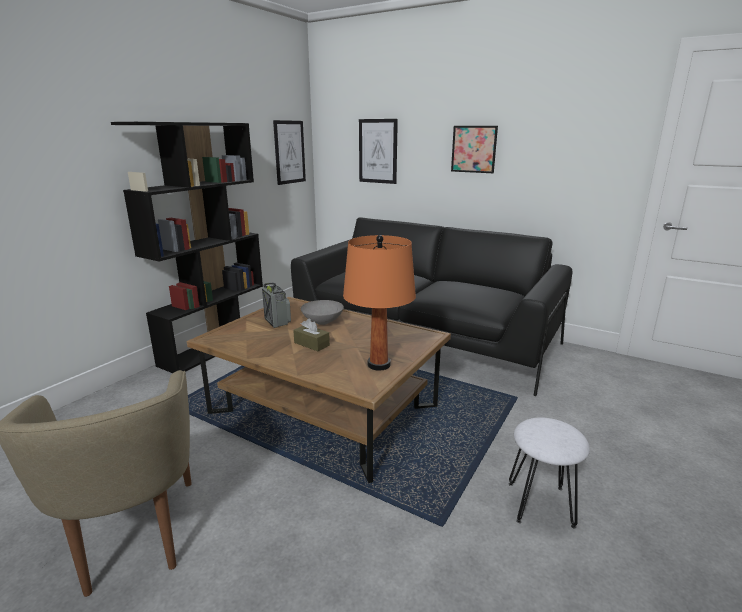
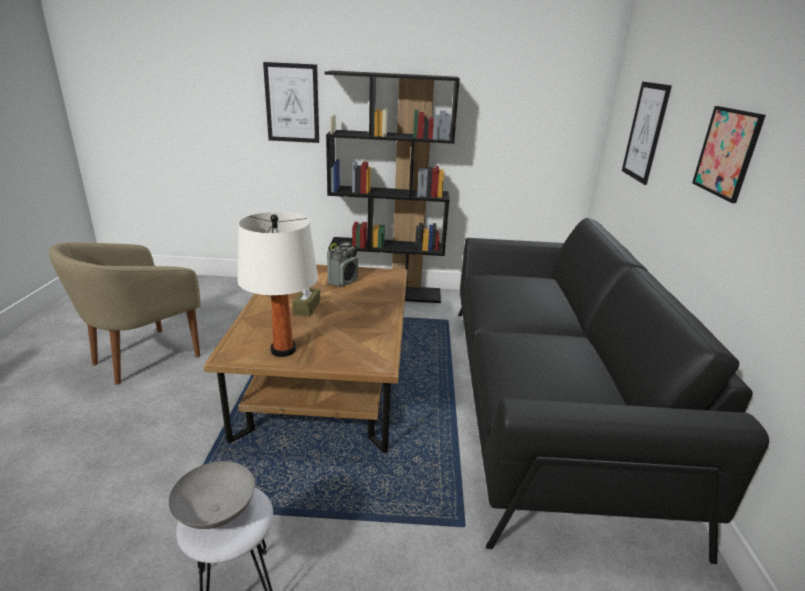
camera: 60 degrees right, 5 degrees up
picture [273,120,306,185] -> picture moved to [263,62,319,143]
grey bowl [301,300,344,325] -> grey bowl moved to [169,461,255,529]
orange table lamp [343,235,416,371] -> white table lamp [237,212,318,357]

